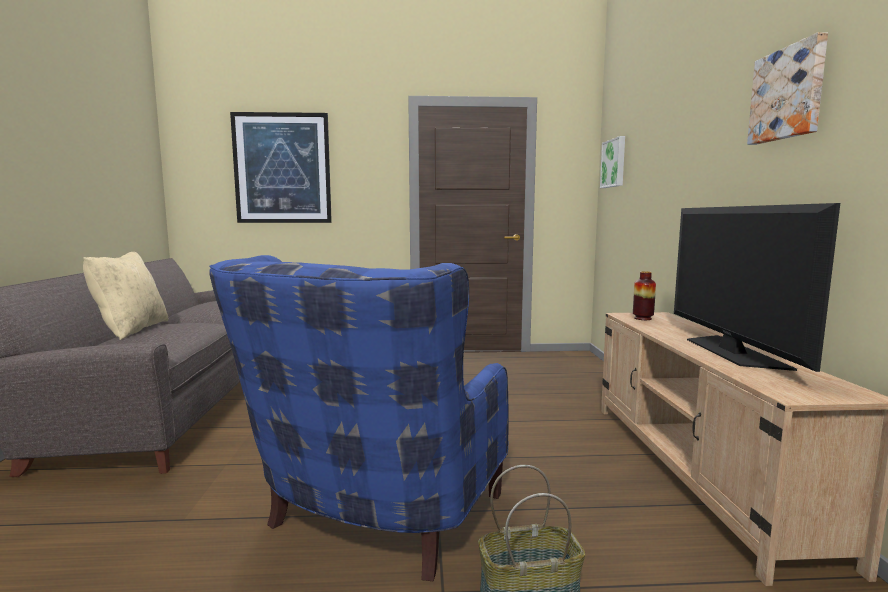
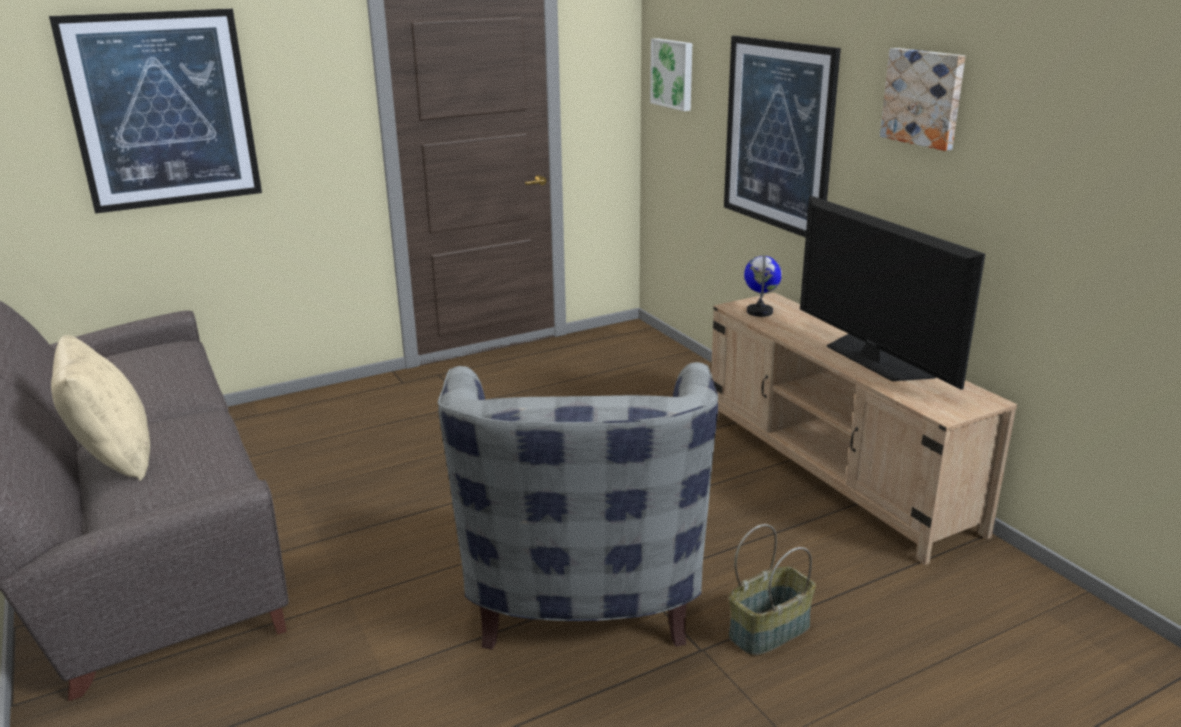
camera: 25 degrees left, 15 degrees up
blue armchair [210,255,509,582] -> grey armchair [438,362,718,650]
vase [633,271,656,320] -> globe [744,255,782,317]
none -> picture [724,36,841,238]

